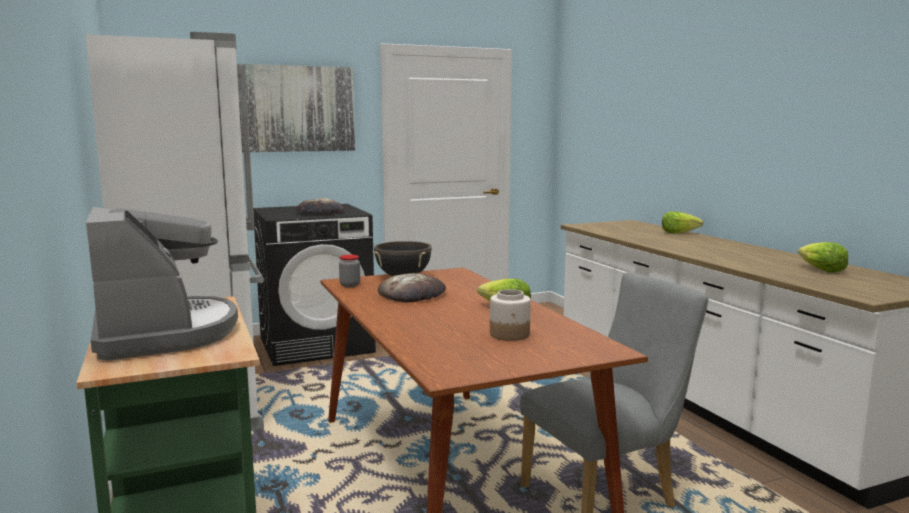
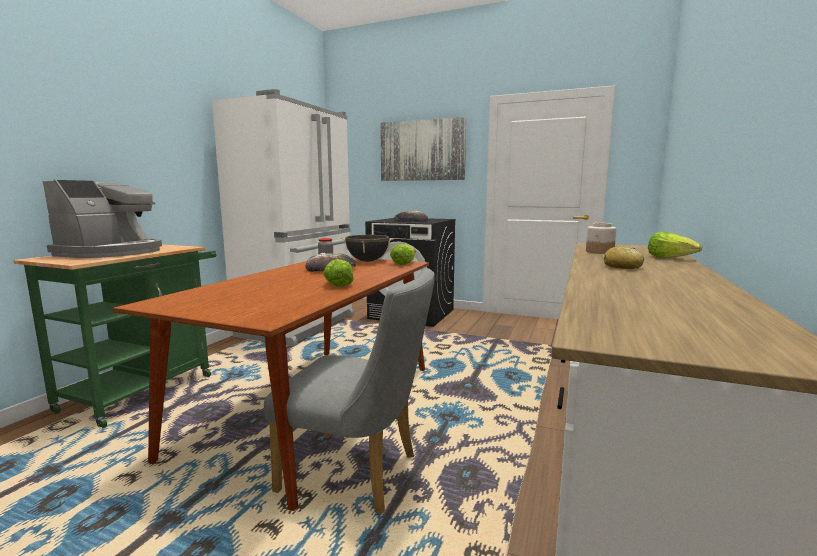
camera: 45 degrees right, 0 degrees up
jar [490,289,531,341] -> jar moved to [586,223,616,254]
lettuce [798,242,849,273] -> lettuce moved to [390,244,416,265]
none -> bread [604,245,644,269]

